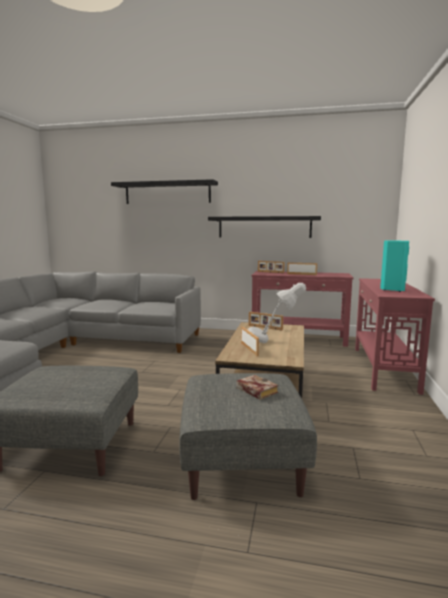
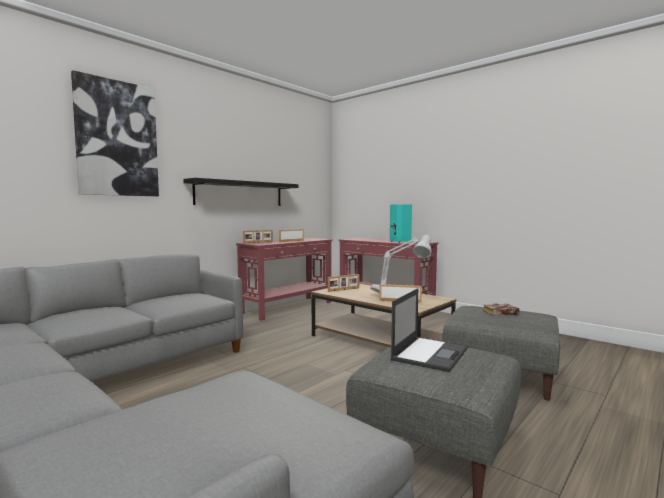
camera: 60 degrees left, 5 degrees down
black shelf [111,179,218,204] -> picture [71,70,159,196]
none -> laptop [390,288,468,372]

